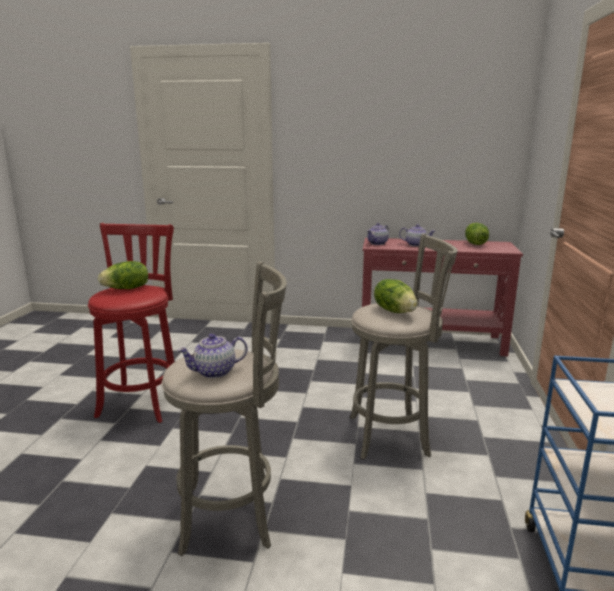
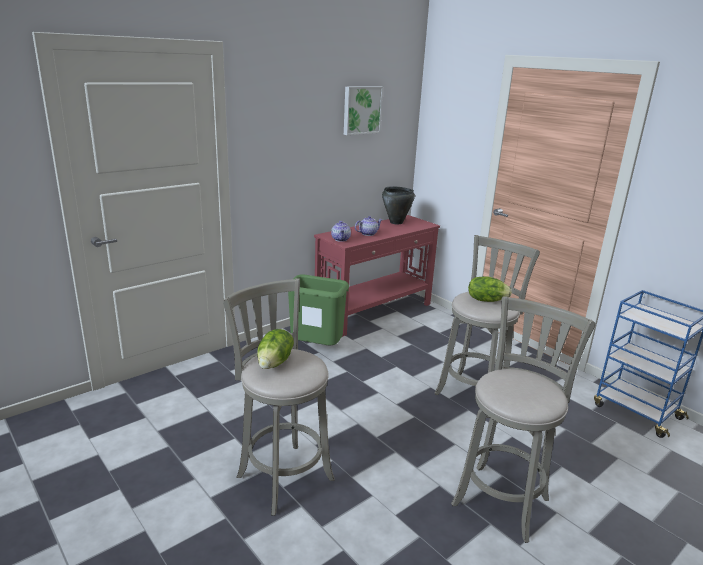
camera: 50 degrees left, 5 degrees up
red stool [88,223,174,423] -> grey stool [223,278,335,516]
teapot [178,334,248,378] -> none
lettuce [465,223,489,245] -> black cooking pot [382,186,415,224]
none -> green trash can [288,274,349,346]
none -> picture [344,86,383,135]

